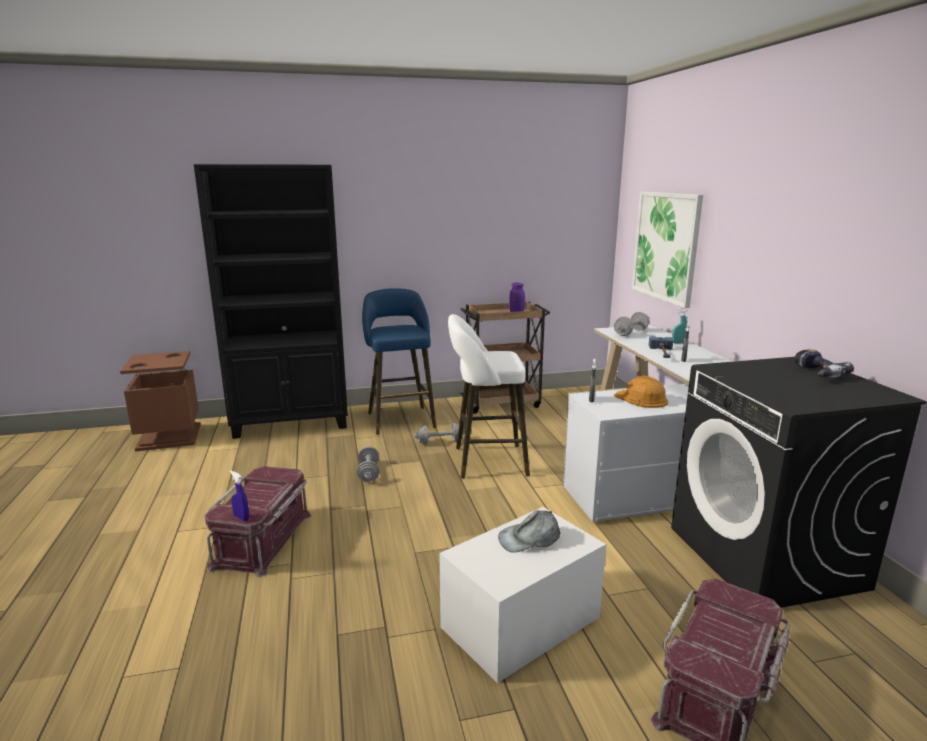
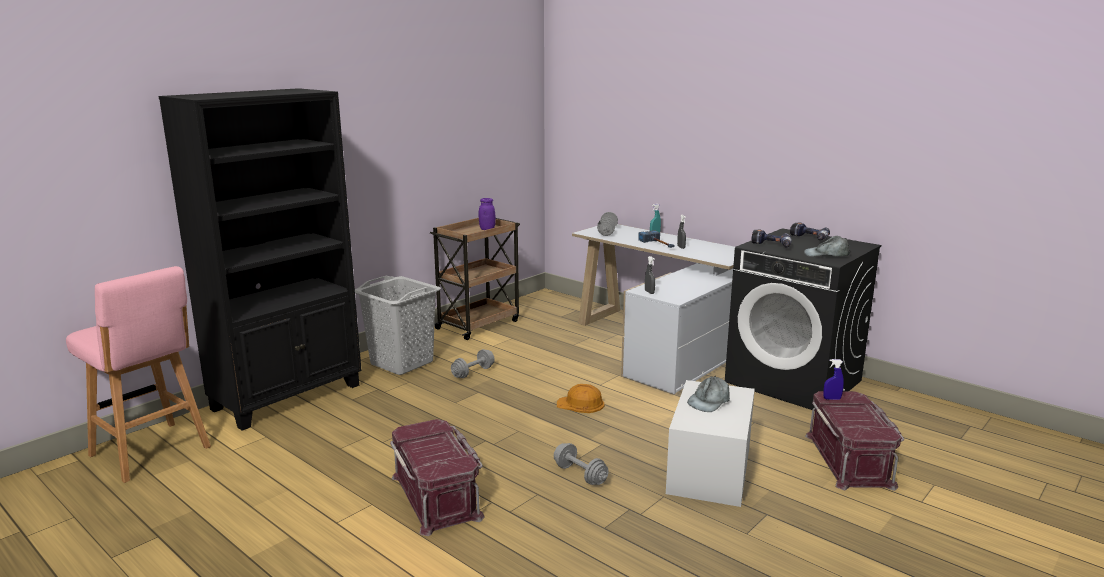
camera: 35 degrees left, 0 degrees up
brown trash can [120,351,201,451] -> pink stool [66,266,211,483]
blue spray bottle [230,471,249,521] -> blue spray bottle moved to [823,359,844,400]
grey dumbbell [357,446,379,483] -> grey dumbbell moved to [554,443,609,485]
blue stool [362,288,437,435] -> grey laundry basket [355,276,441,375]
white stool [448,314,530,479] -> none
orange hard hat [614,375,668,408] -> orange hard hat moved to [557,384,605,413]
picture [632,192,703,308] -> none
none -> power drill [751,230,792,247]
none -> grey cap [804,236,850,257]

